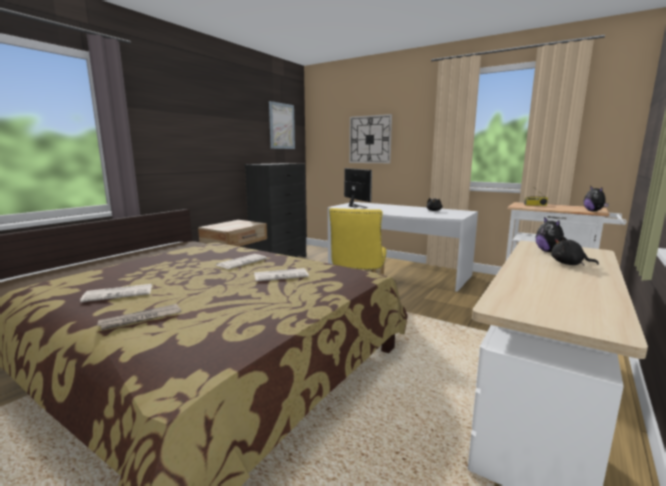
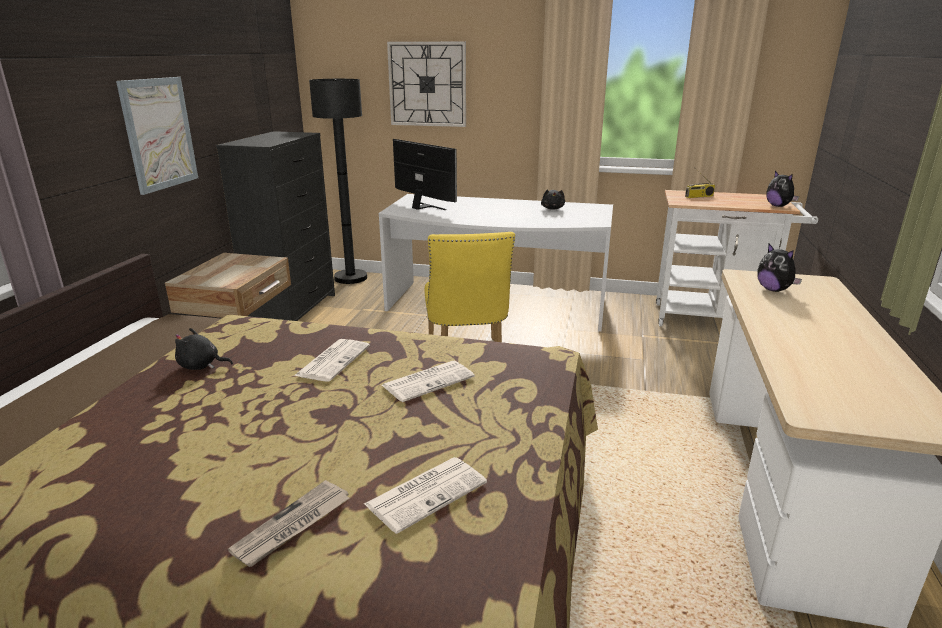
camera: 20 degrees left, 10 degrees up
newspaper [80,284,152,302] -> newspaper moved to [364,457,487,534]
picture [269,101,295,149] -> picture moved to [116,77,198,195]
black plush toy [551,236,599,266] -> black plush toy moved to [175,328,233,370]
none -> black floor lamp [309,79,367,284]

